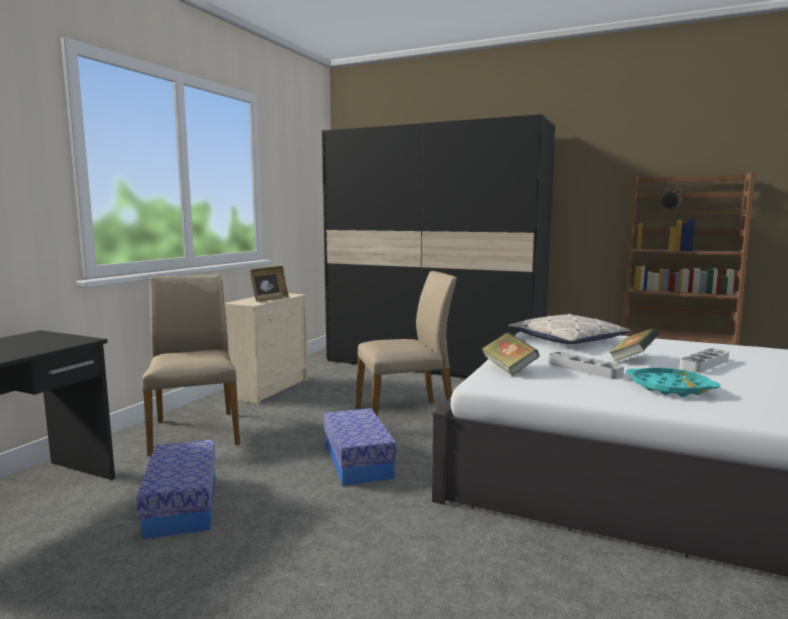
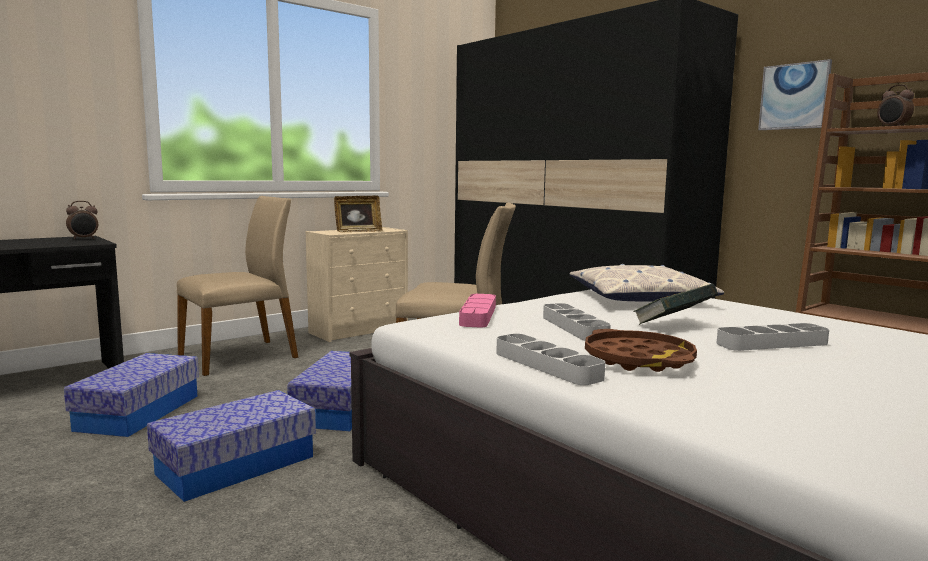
camera: 25 degrees right, 0 degrees up
beige chair [142,274,240,456] -> beige chair turned 45 degrees clockwise [177,196,298,376]
book [482,332,539,376] -> pink tray [459,294,496,328]
turquoise tray [626,368,721,397] -> brown tray [585,329,697,372]
none -> alarm clock [66,201,98,240]
none -> storage box [147,390,316,502]
none -> grey tray [496,334,605,385]
none -> picture [758,59,832,130]

